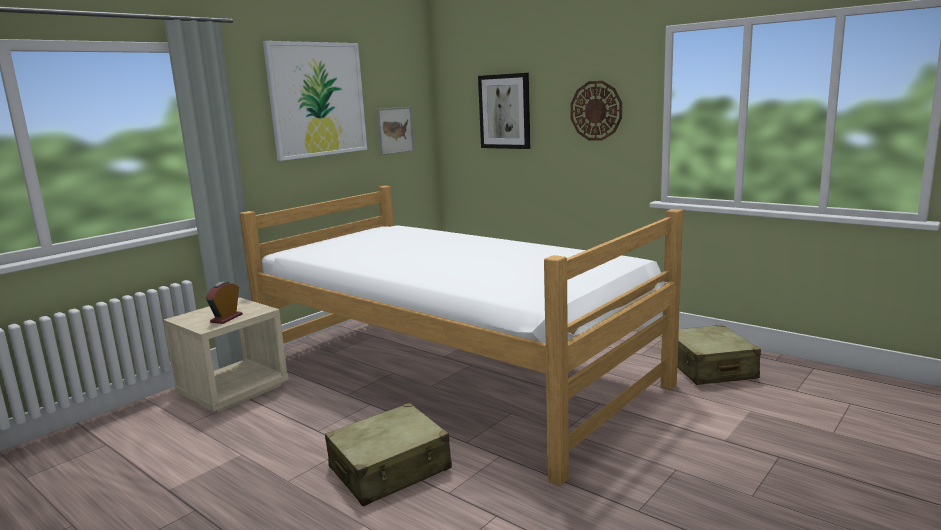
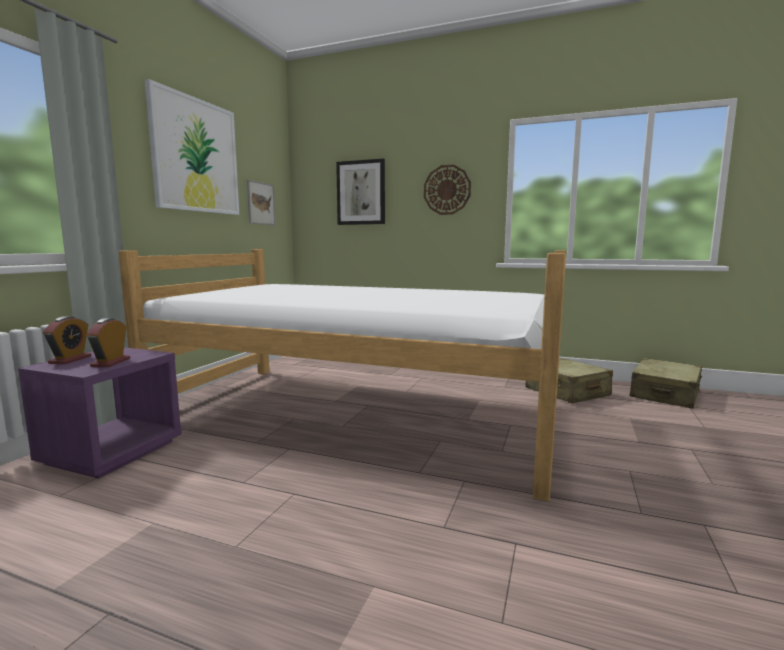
camera: 20 degrees left, 5 degrees down
beige nightstand [163,297,289,413] -> purple nightstand [18,347,182,479]
beige suitcase [325,403,452,507] -> beige suitcase moved to [629,358,702,409]
none -> alarm clock [43,316,92,364]

